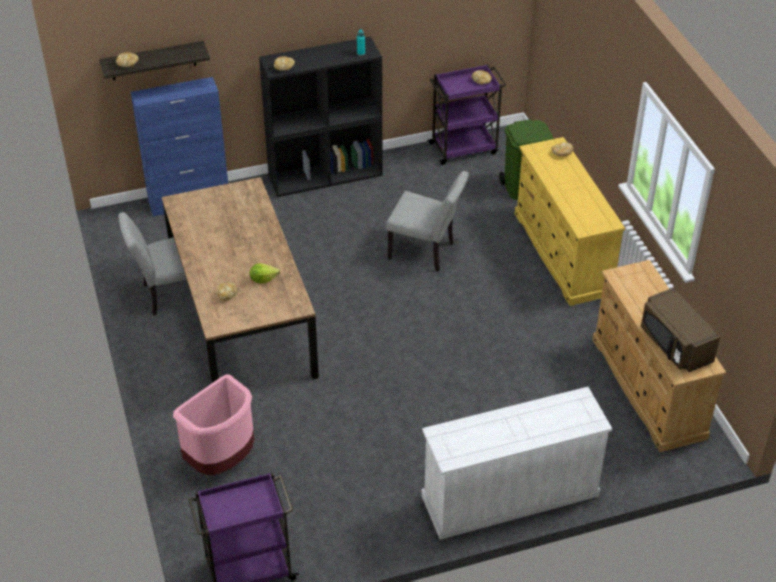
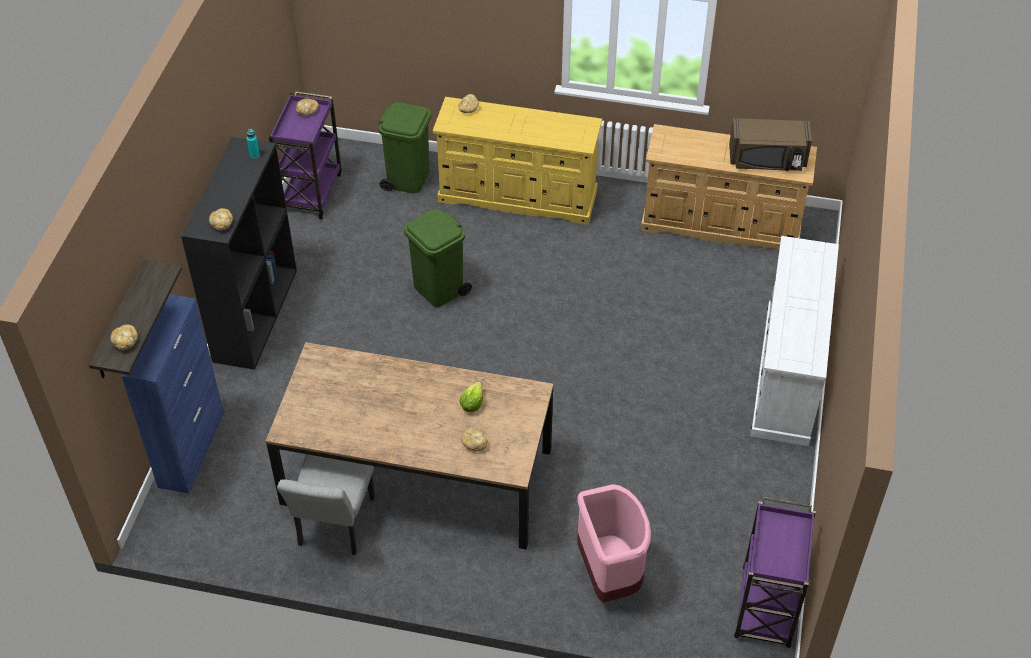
camera: 60 degrees left, 5 degrees up
grey chair [386,171,469,272] -> green trash can [404,209,472,307]

